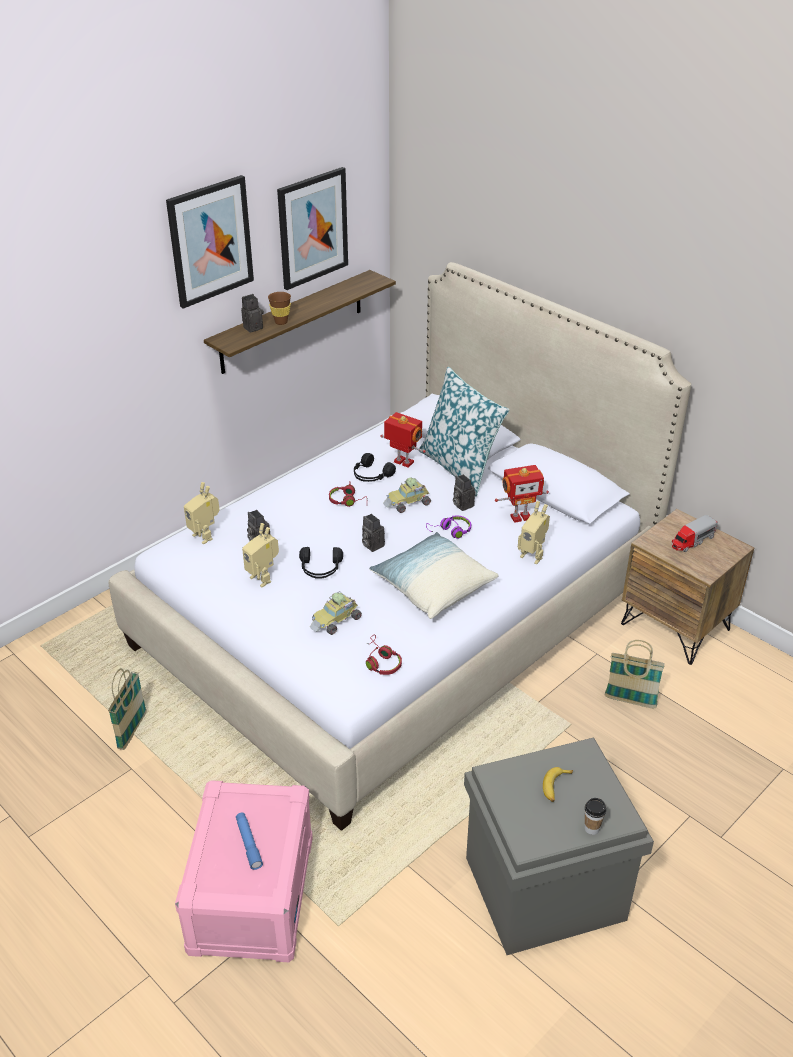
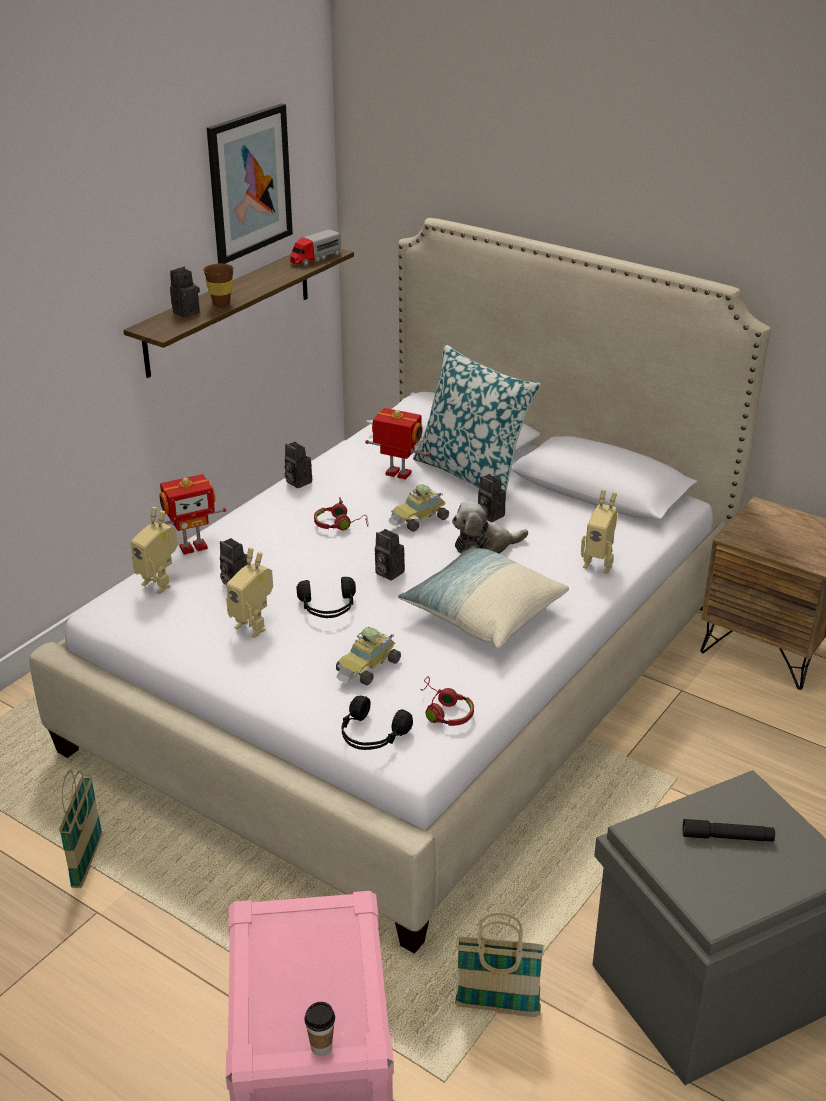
camera: 10 degrees left, 5 degrees down
picture [166,175,254,309] -> none
blue flashlight [236,812,263,870] -> none
black headphones [354,453,396,482] -> black headphones moved to [342,696,413,750]
purple headphones [426,516,471,539] -> plush toy [452,501,528,554]
toy robot [495,465,549,523] -> toy robot moved to [159,474,226,555]
banana [543,767,573,802] -> black flashlight [683,819,775,841]
cup [585,798,606,835] -> cup moved to [304,1002,335,1056]
basket [605,640,665,708] -> basket moved to [455,913,544,1017]
toy truck [671,515,718,552] -> toy truck moved to [290,230,341,266]
none -> camera [285,442,312,488]

